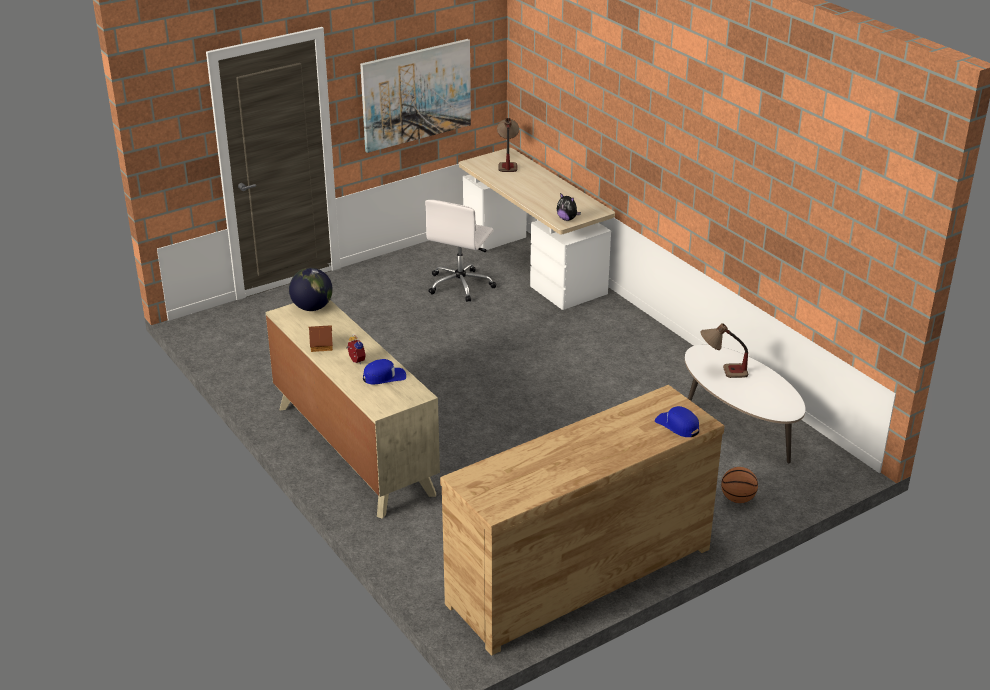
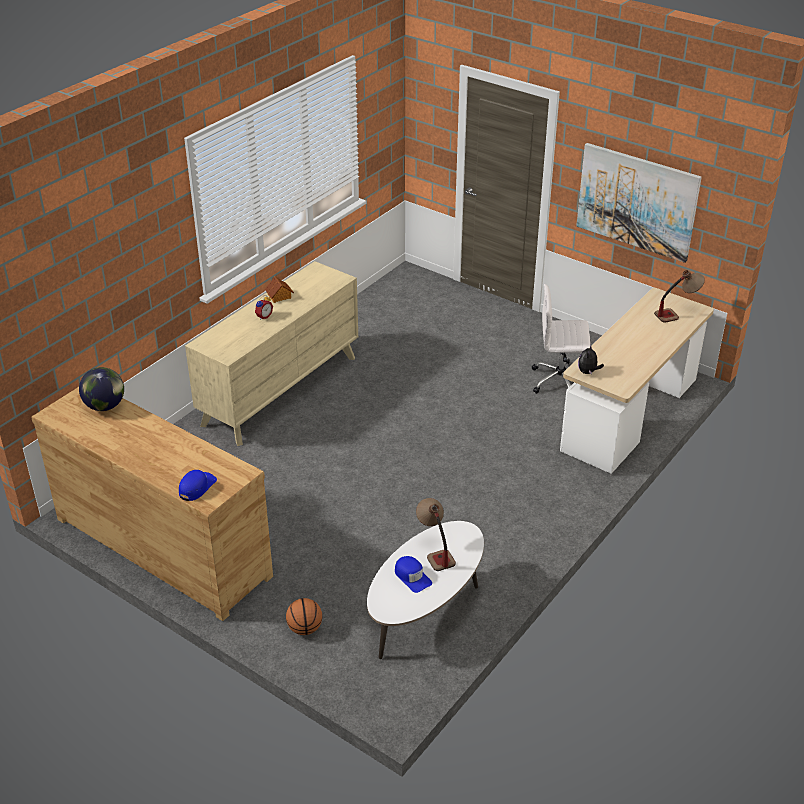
camera: 70 degrees right, 5 degrees up
globe [289,268,333,311] -> globe moved to [79,367,124,411]
blue cap [363,359,406,384] -> blue cap moved to [395,556,432,593]

